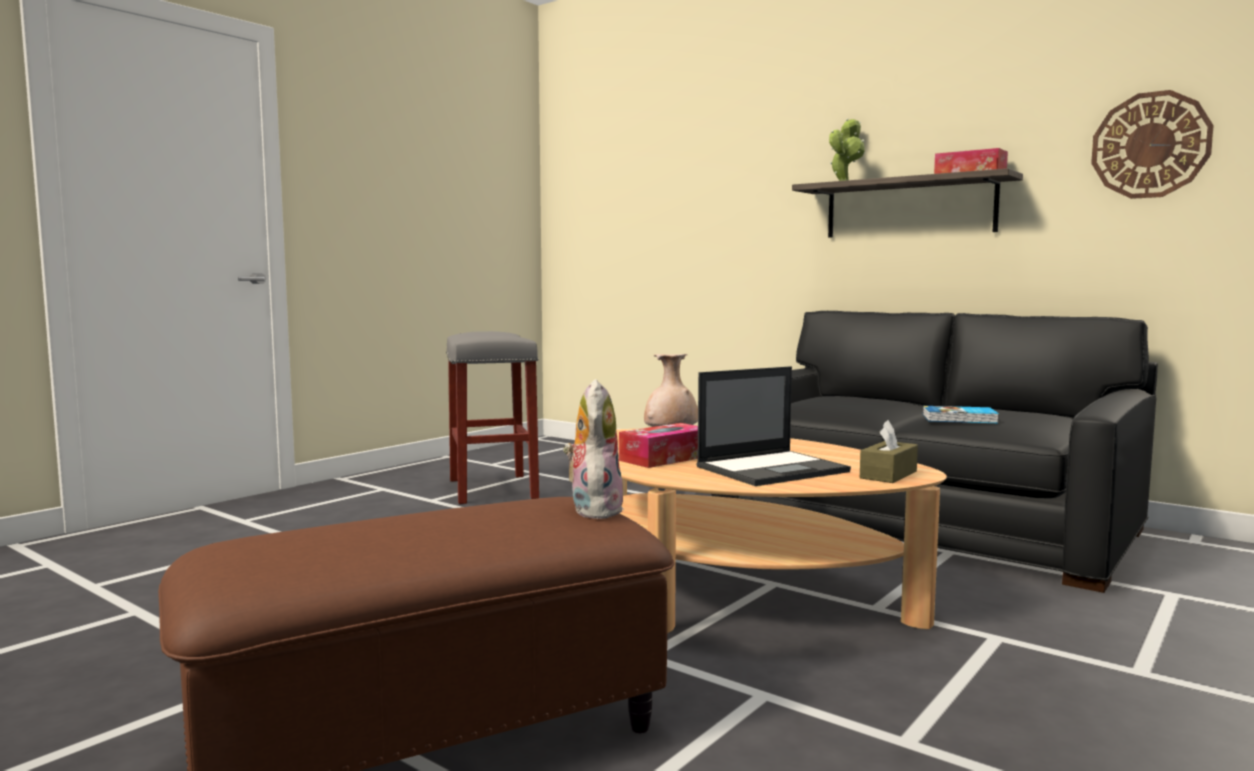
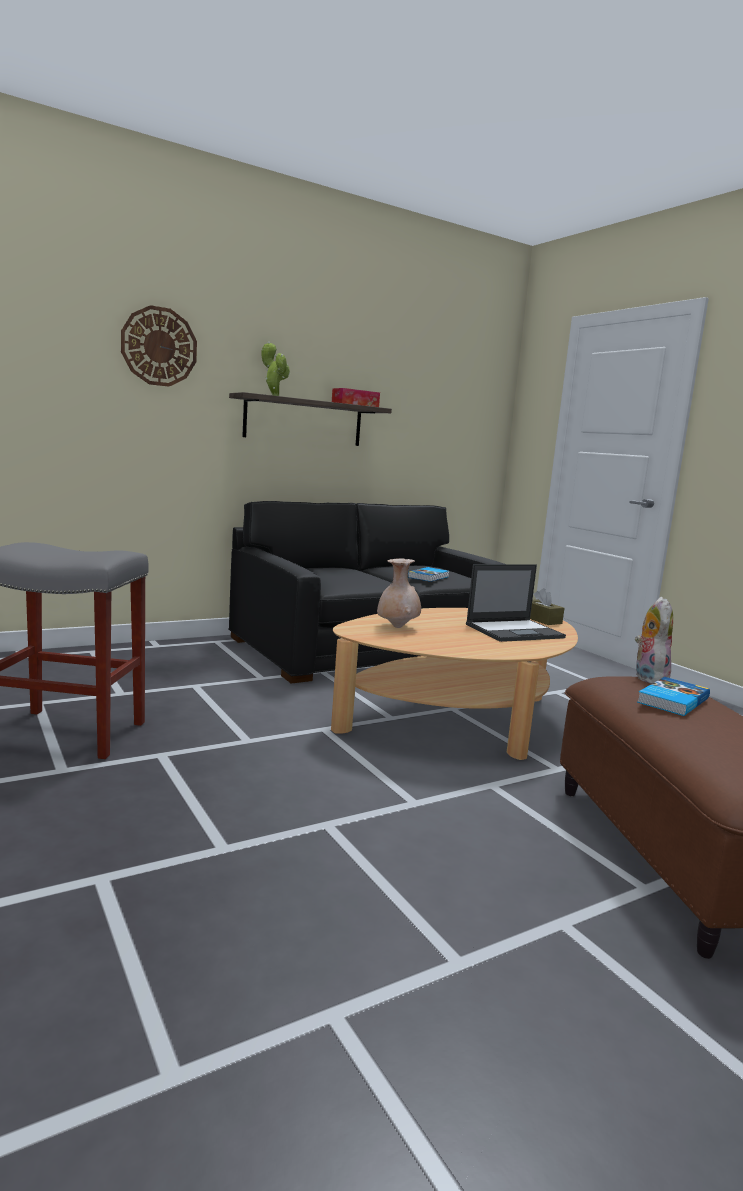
camera: 70 degrees left, 5 degrees up
plush toy [563,379,624,519] -> plush toy turned 75 degrees clockwise [635,597,673,684]
tissue box [619,423,698,468] -> none
laptop [696,366,851,486] -> laptop turned 75 degrees clockwise [466,564,566,642]
wall clock [1091,90,1214,199] -> wall clock moved to [121,305,197,387]
none -> book [637,677,710,716]

